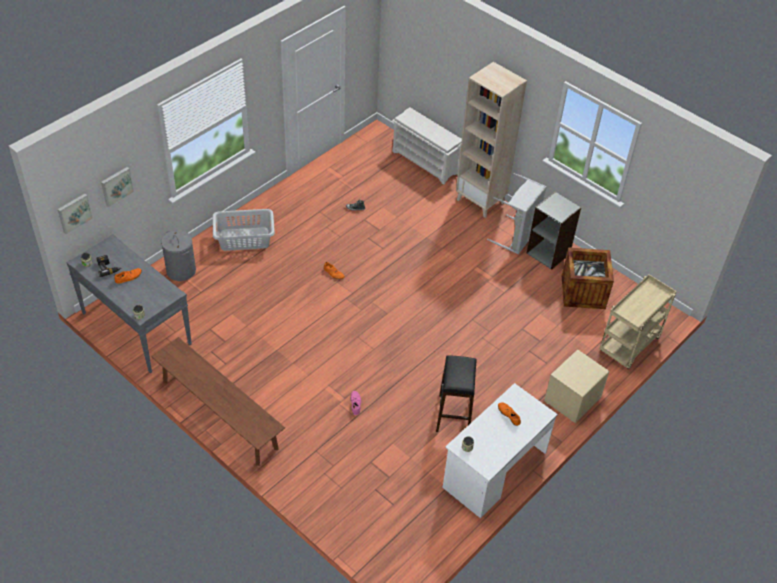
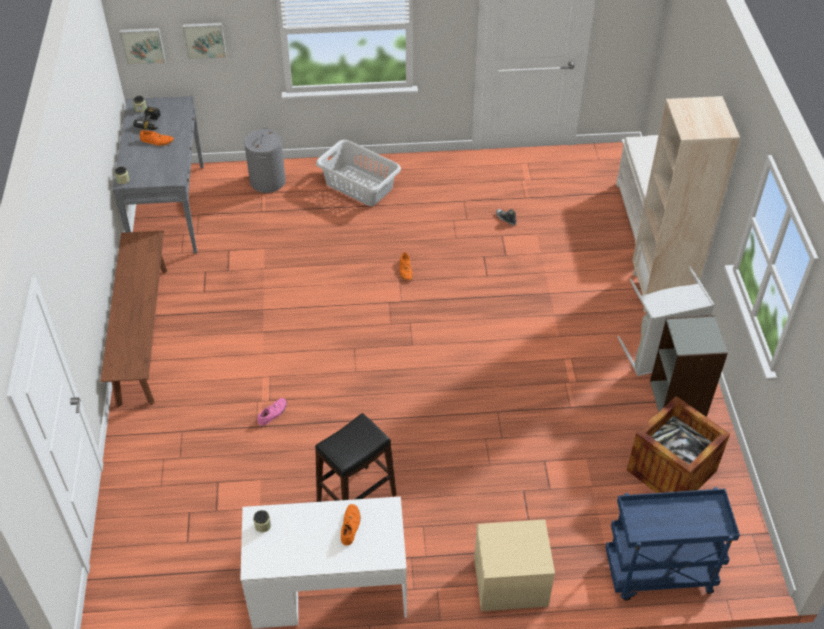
camera: 45 degrees right, 0 degrees up
beige cart [599,274,677,369] -> blue cart [605,487,740,600]

